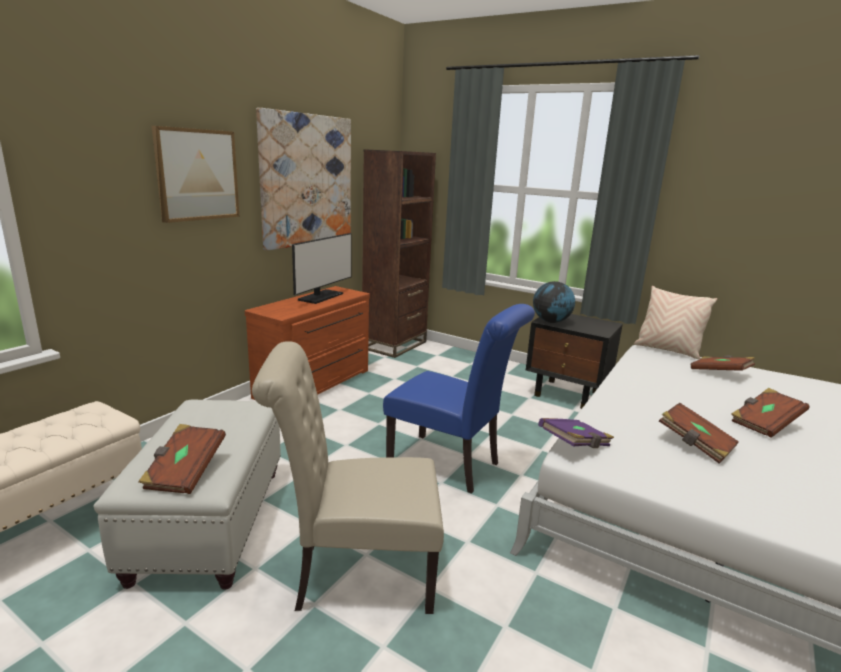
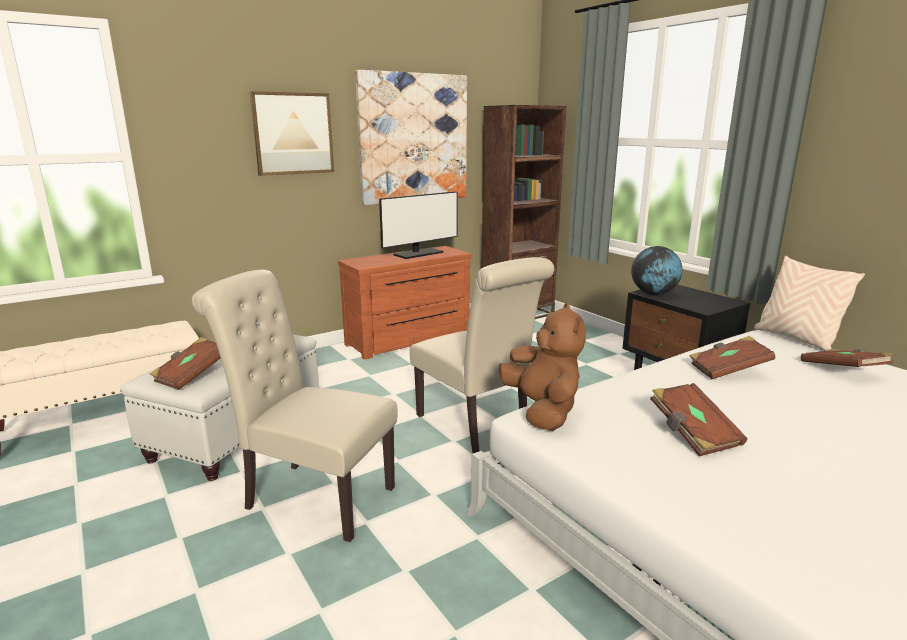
camera: 25 degrees right, 0 degrees up
blue chair [383,304,535,494] -> beige chair [410,257,554,453]
purple book [538,418,614,448] -> brown plush toy [499,303,586,431]
brown book [731,388,809,438] -> brown book moved to [690,336,775,379]

